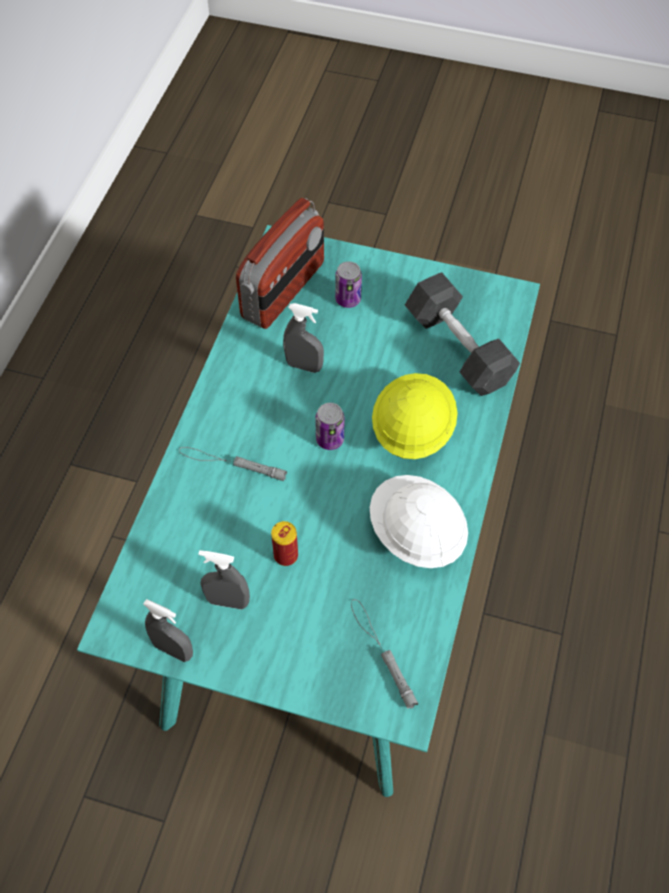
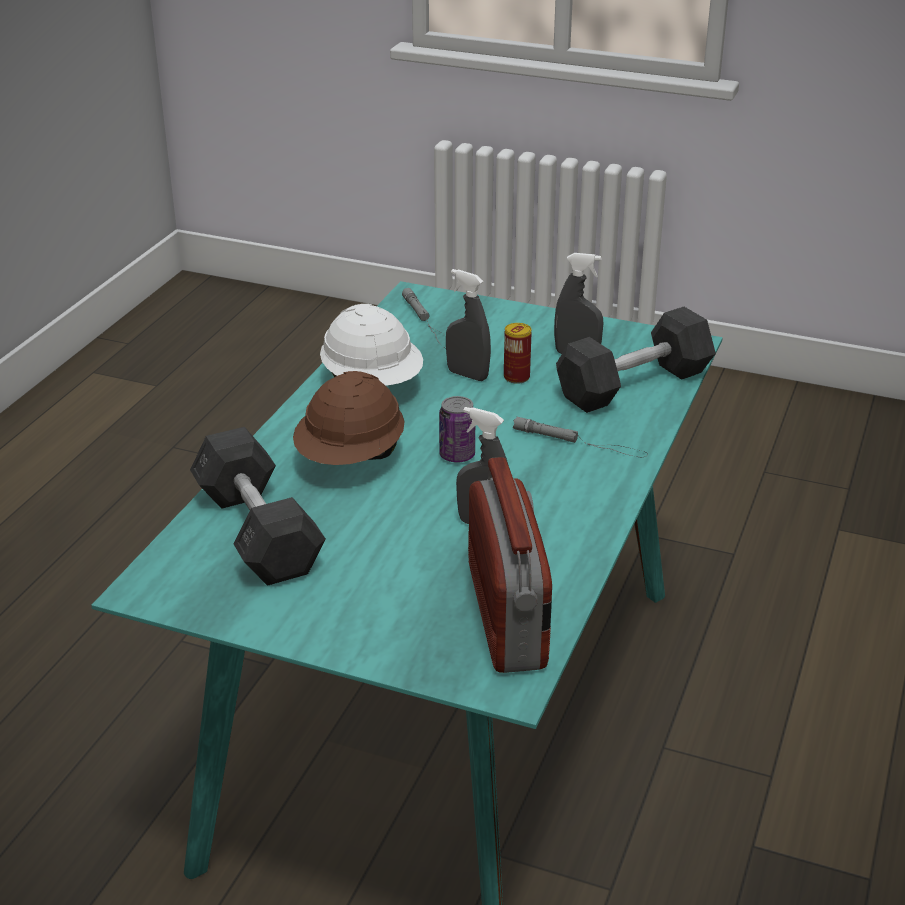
camera: 175 degrees left, 25 degrees down
grey spray bottle [143,599,193,662] -> grey spray bottle moved to [446,269,491,381]
radio [236,198,324,329] -> radio turned 135 degrees clockwise [468,457,552,673]
can [335,261,362,308] -> none
yellow hard hat [372,373,458,459] -> brown hard hat [293,371,405,465]
none -> grey dumbbell [556,307,716,413]

